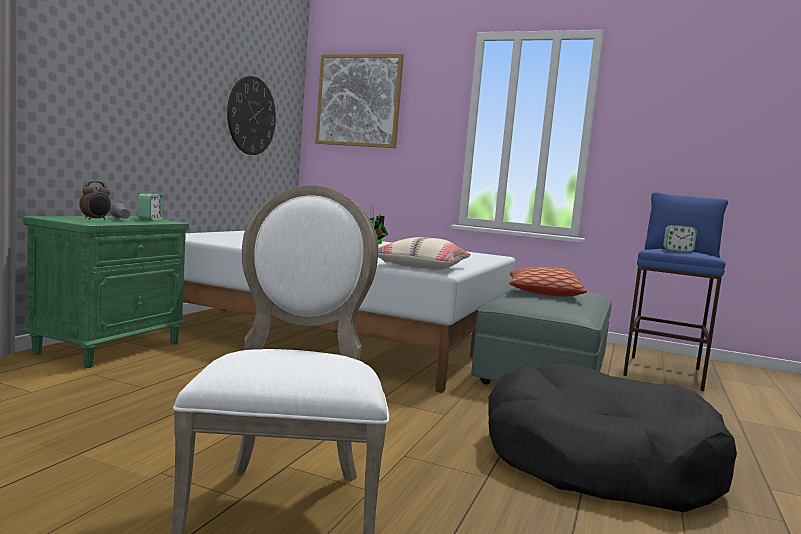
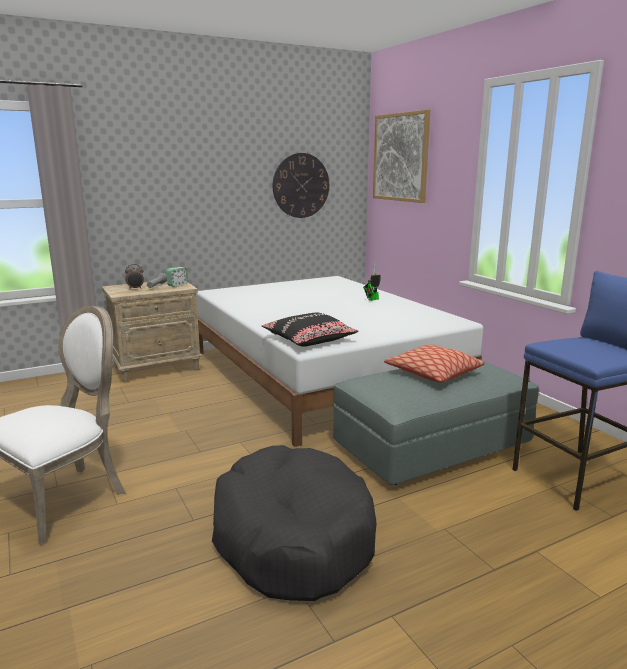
camera: 40 degrees right, 10 degrees up
green nightstand [22,216,189,368] -> beige nightstand [102,281,203,382]
beige pillow [378,237,471,270] -> black pillow [262,313,359,347]
alarm clock [663,225,697,252] -> none

